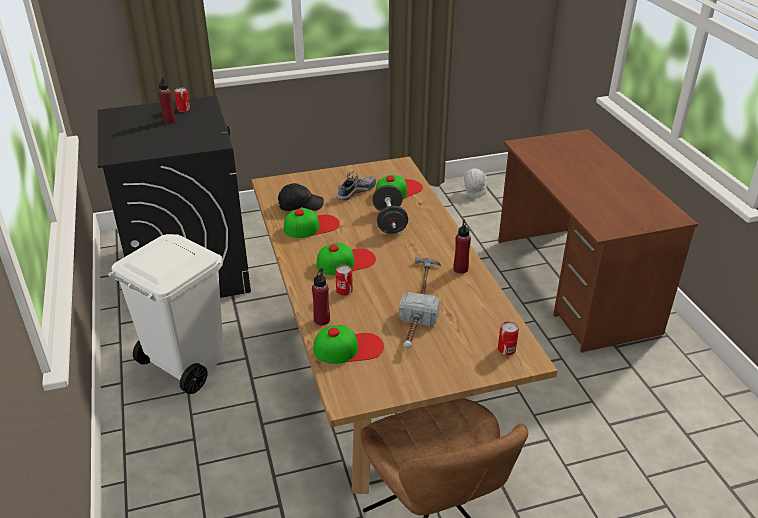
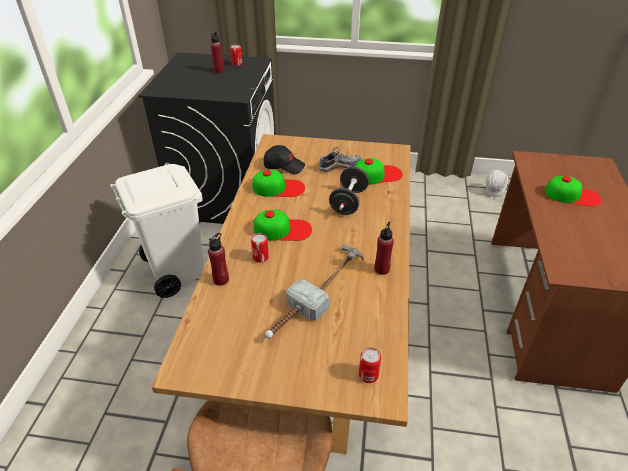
camera: 25 degrees right, 5 degrees up
cap [314,325,384,364] -> cap moved to [544,176,602,207]

